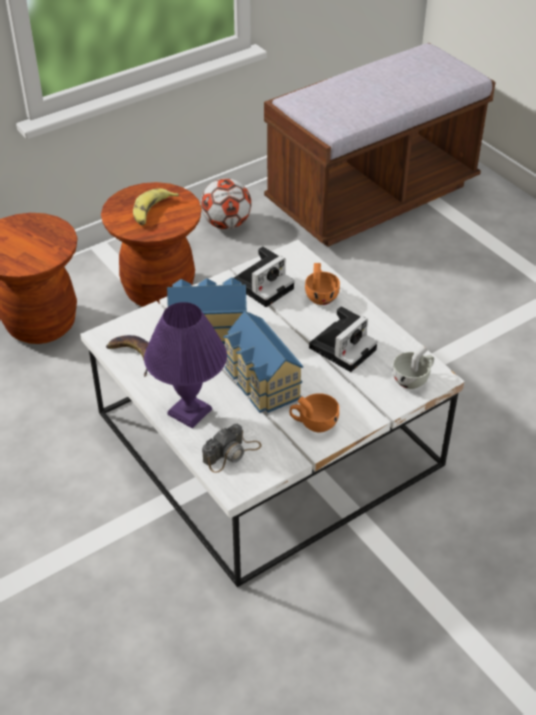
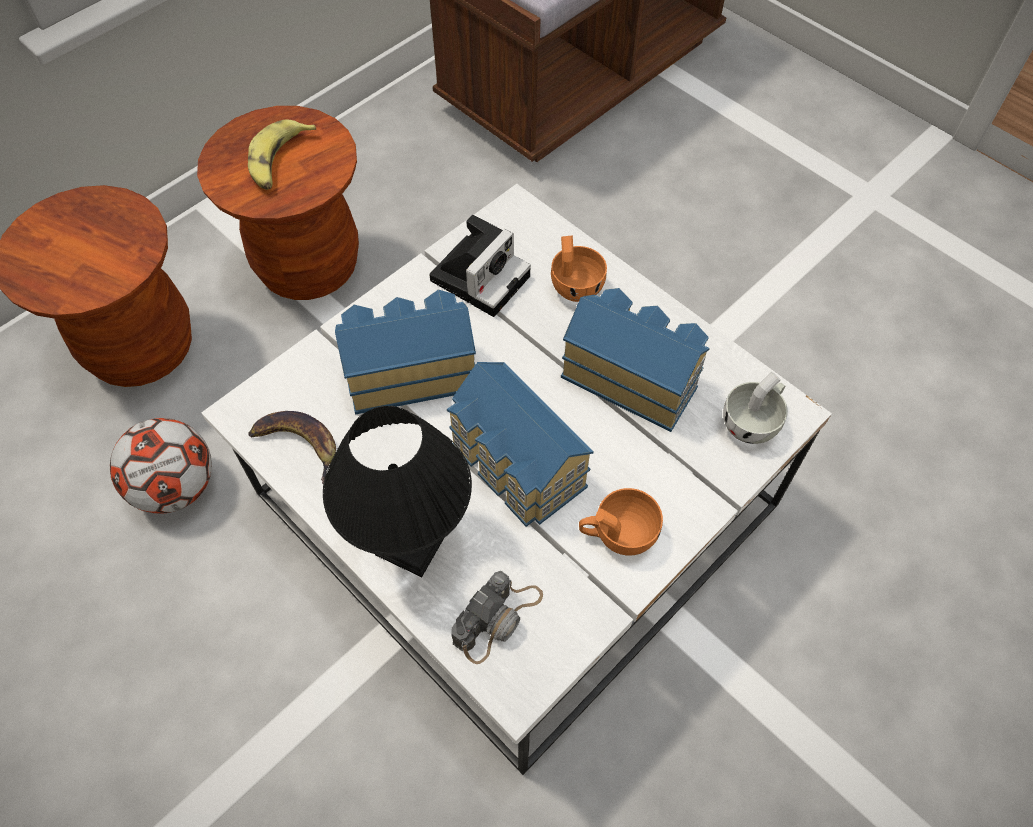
camera: 10 degrees left, 15 degrees up
purple table lamp [144,302,227,428] -> black table lamp [323,406,472,577]
football [201,178,252,229] -> football moved to [110,418,212,514]
camera [309,307,377,372] -> toy house [561,288,710,432]

